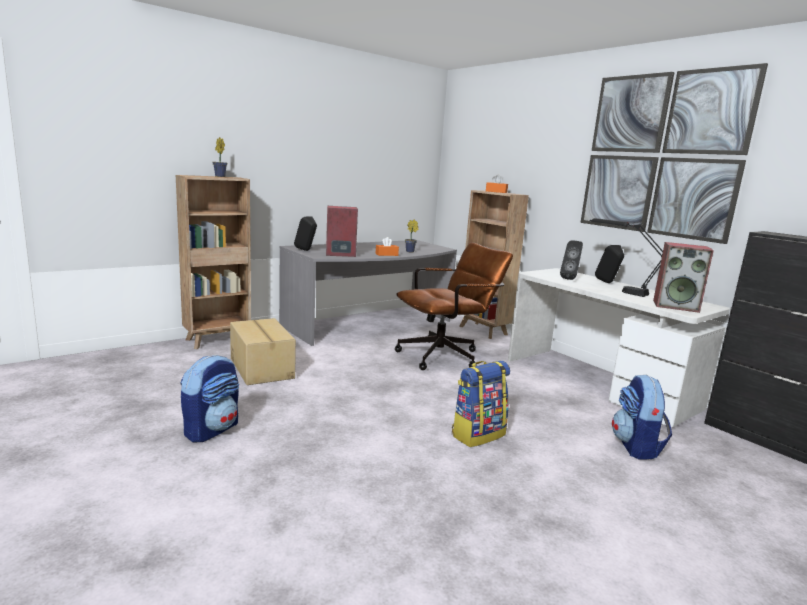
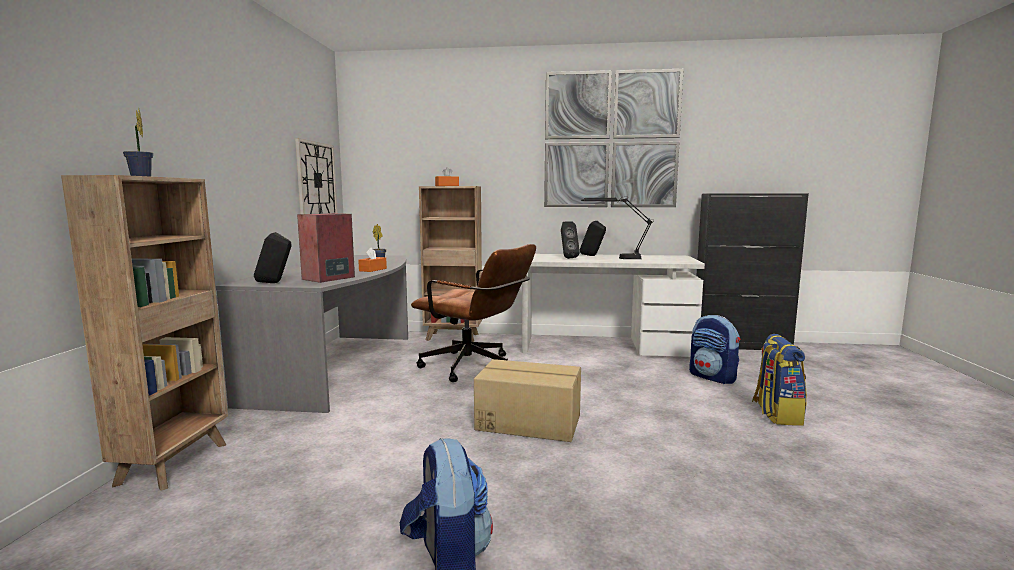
camera: 45 degrees left, 5 degrees down
cardboard box [230,318,296,385] -> cardboard box moved to [474,359,581,442]
brown office chair [395,242,513,370] -> brown office chair turned 105 degrees clockwise [411,244,536,382]
backpack [452,361,510,447] -> backpack moved to [752,334,807,426]
speaker [653,242,714,313] -> none
none -> wall clock [295,138,338,214]

